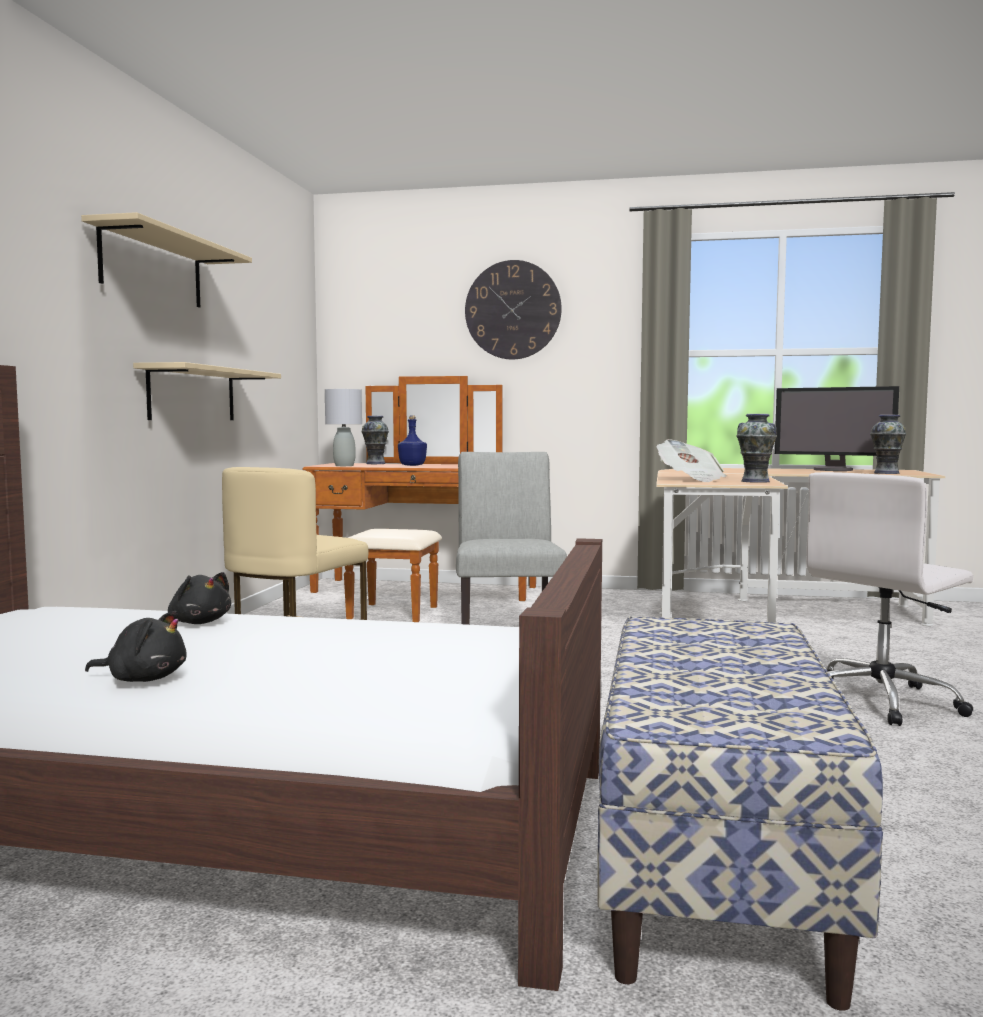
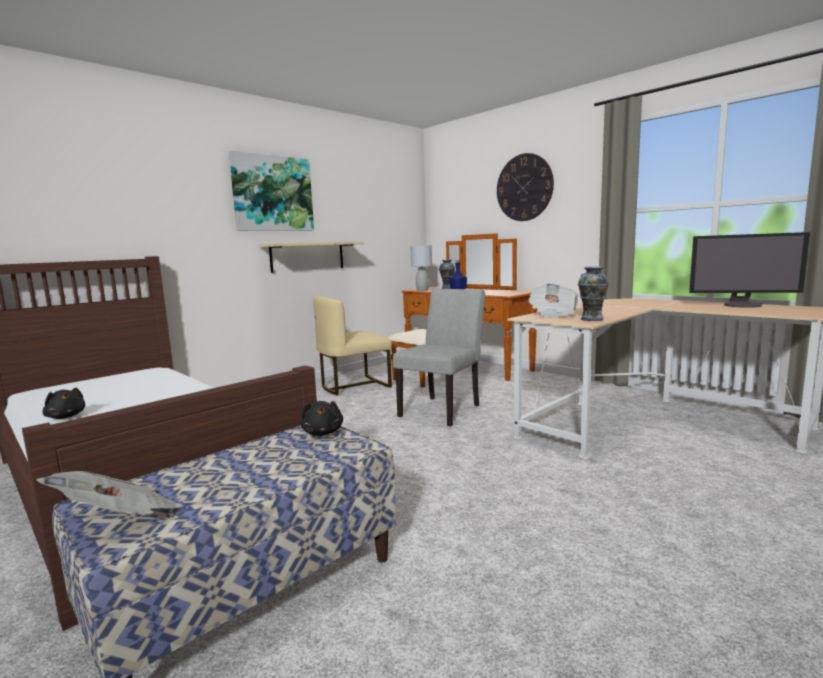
camera: 35 degrees right, 5 degrees up
beige shelf [81,212,252,307] -> picture [229,151,314,231]
black plush toy [168,572,231,624] -> black plush toy moved to [301,401,343,436]
monitor [775,386,899,471] -> monitor turned 45 degrees counterclockwise [689,232,810,308]
white office chair [806,472,974,726] -> none
vase [870,415,906,474] -> none
none -> newspaper [36,471,183,515]

